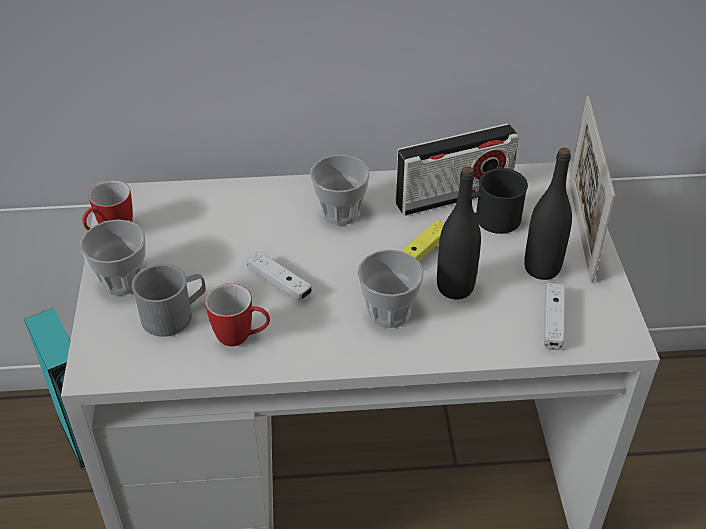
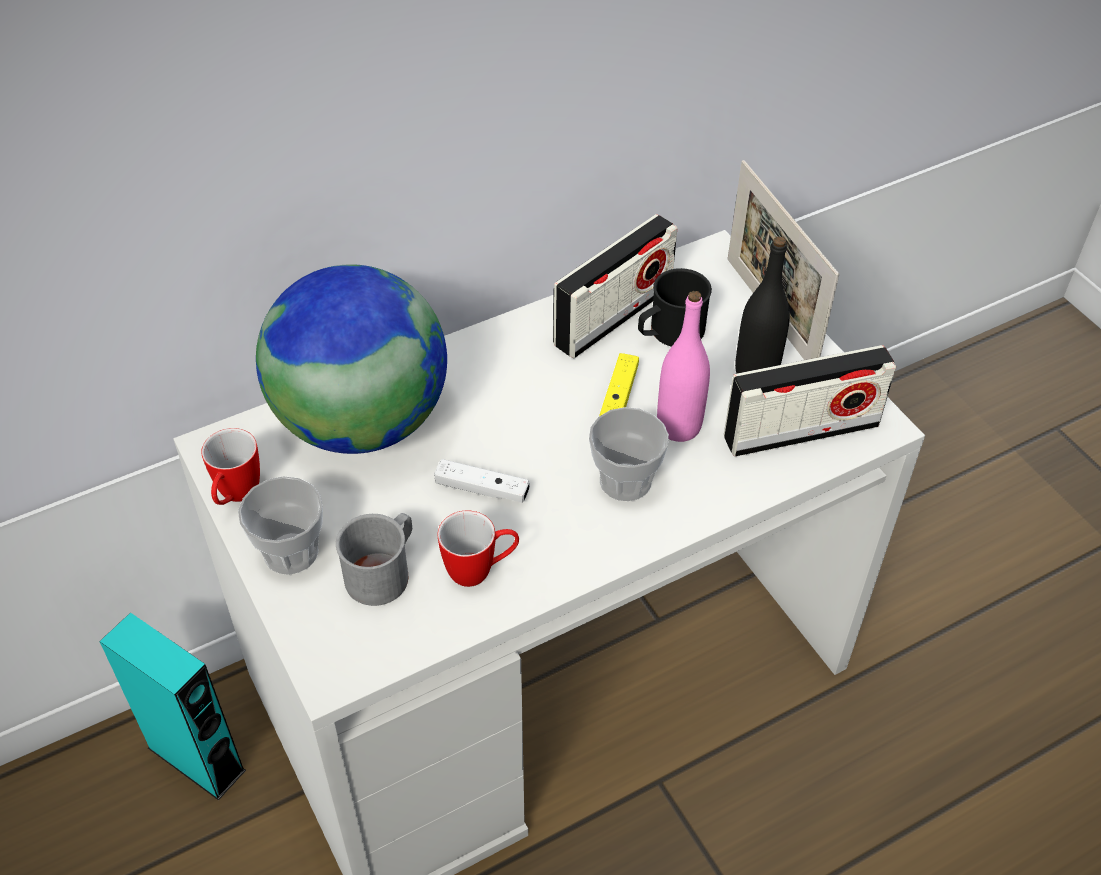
camera: 25 degrees left, 5 degrees up
cup [310,155,370,225] -> none
black bottle [437,166,481,300] -> pink bottle [657,291,710,442]
white game controller [544,283,565,350] -> radio [724,345,896,457]
none -> globe [256,264,447,454]

